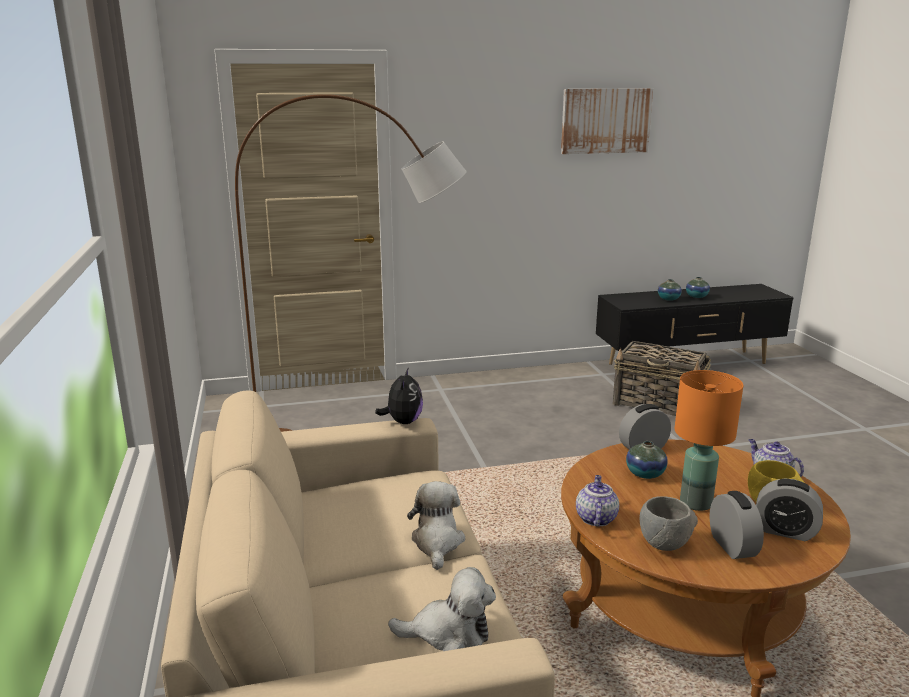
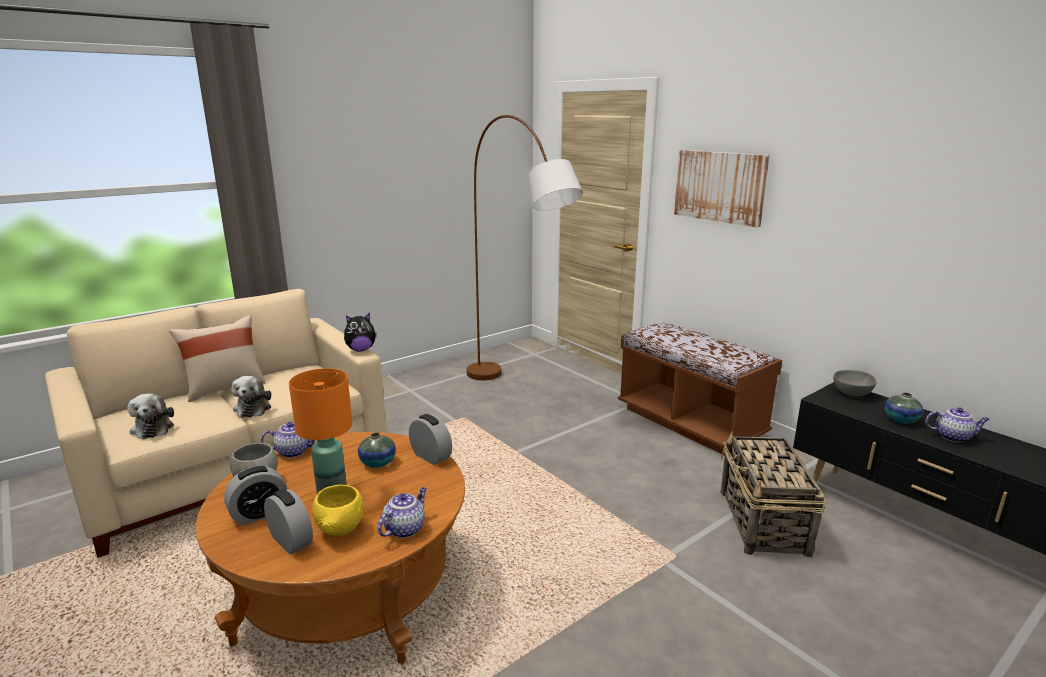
camera: 65 degrees right, 0 degrees up
plush toy [407,481,465,570] -> plush toy turned 105 degrees clockwise [231,376,271,418]
picture [561,88,653,154] -> picture moved to [674,150,770,227]
vase [686,277,710,298] -> teapot [925,407,990,442]
alarm clock [756,479,823,541] -> alarm clock turned 135 degrees clockwise [264,489,313,555]
none -> beige pillow [169,315,266,402]
none -> brown bench [618,322,782,455]
none -> grey bowl [833,370,877,396]

